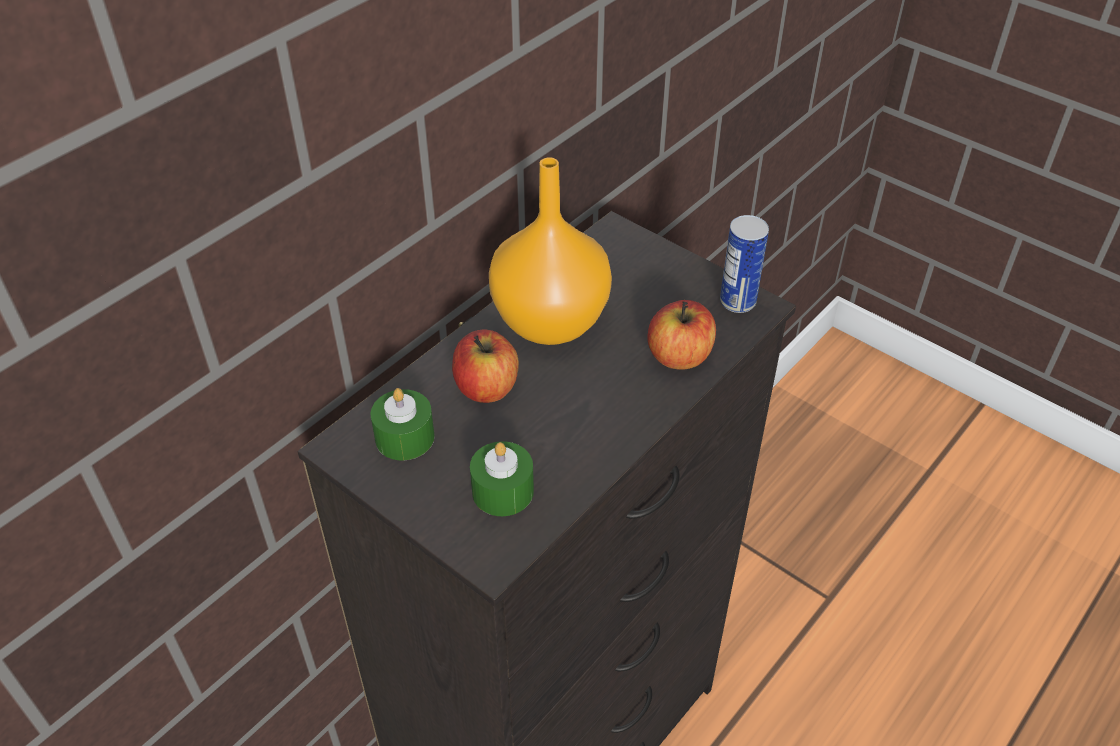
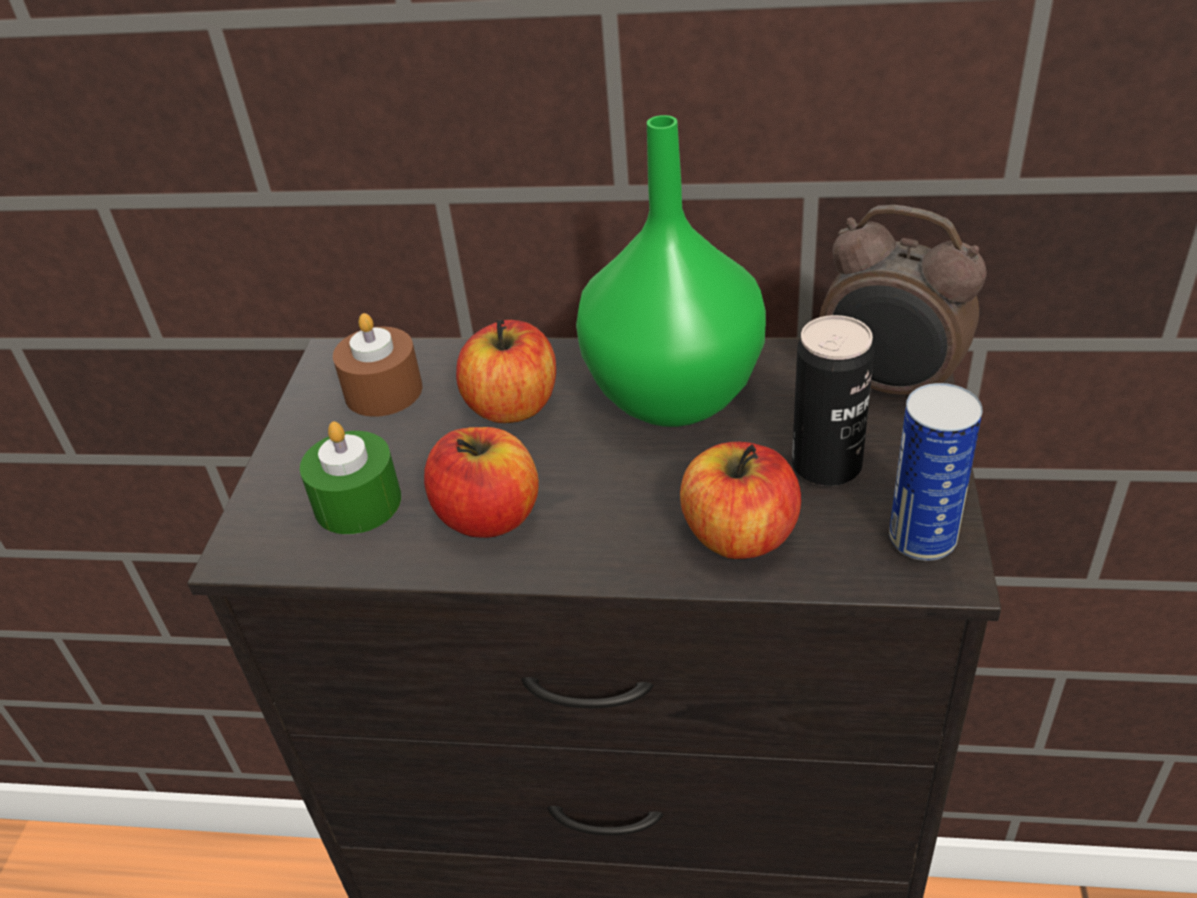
camera: 60 degrees right, 5 degrees down
green candle [371,388,435,461] -> brown candle [333,313,422,417]
orange vase [489,157,612,345] -> green vase [576,115,766,427]
none -> apple [424,427,539,538]
none -> can [792,315,874,486]
none -> alarm clock [820,205,987,395]

